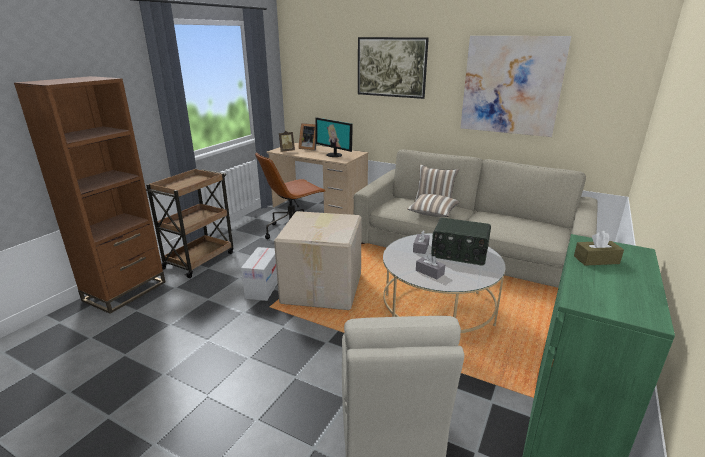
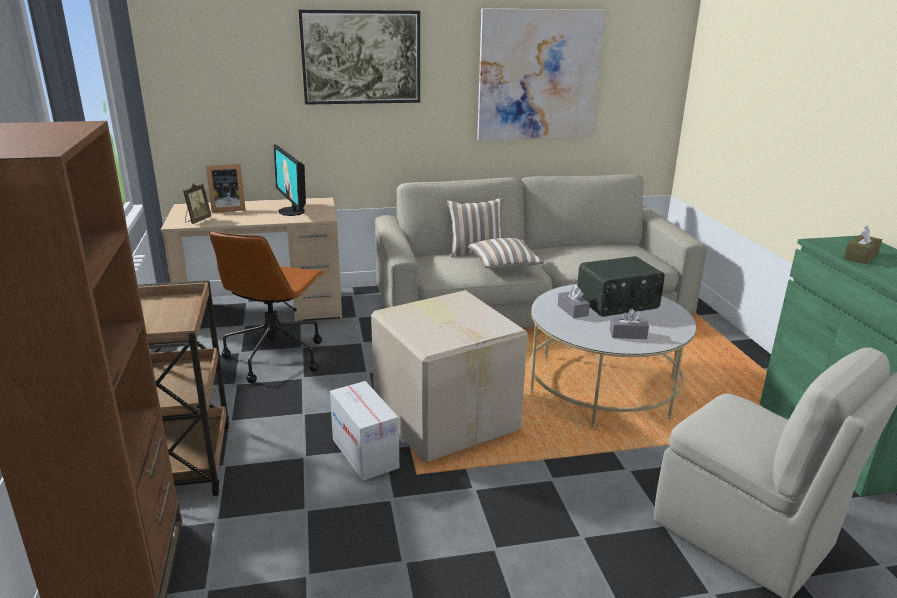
camera: 40 degrees left, 0 degrees up
monitor [315,118,353,157] -> monitor turned 60 degrees clockwise [274,145,306,216]

